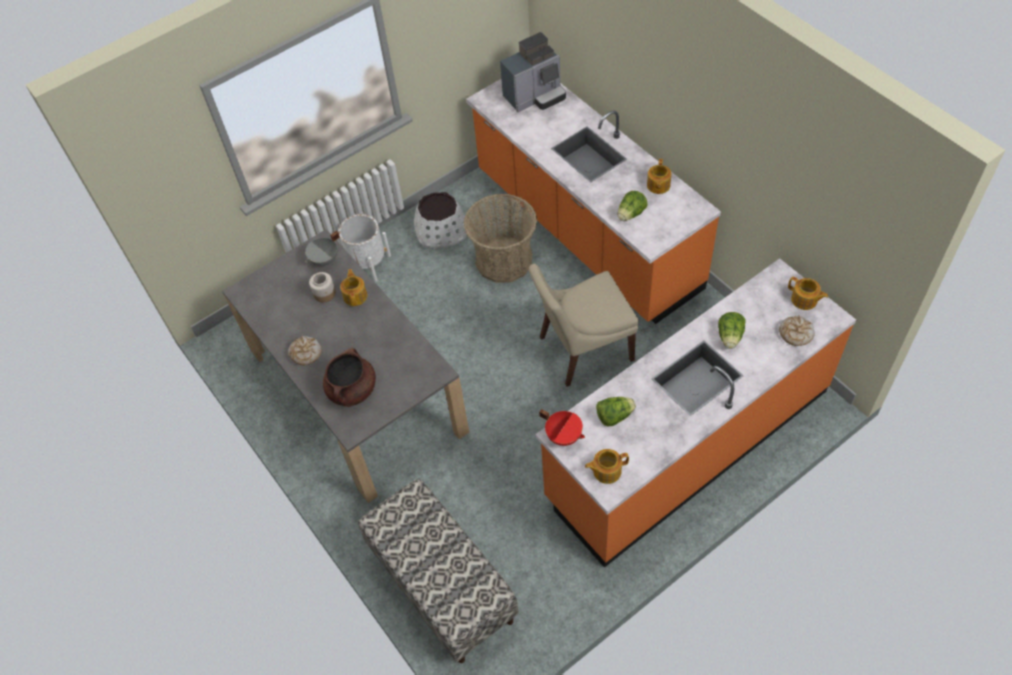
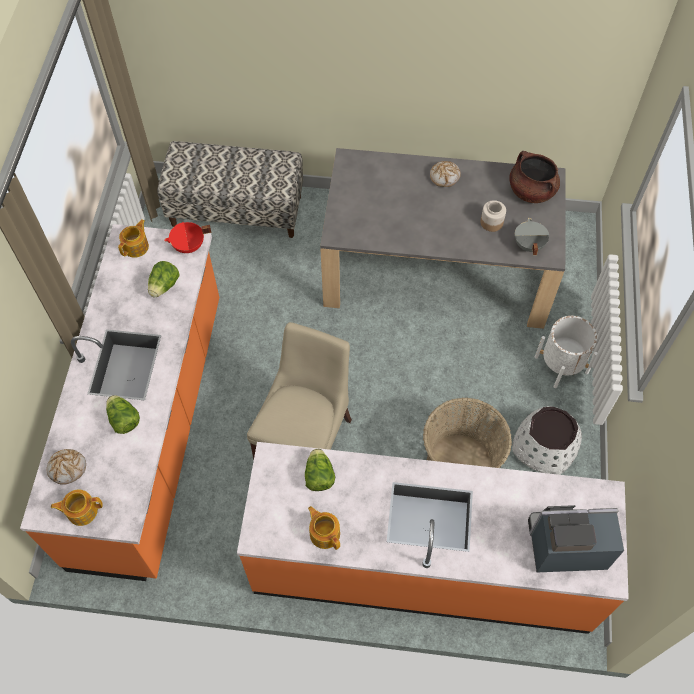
camera: 130 degrees right, 5 degrees up
brown cooking pot [323,348,376,407] -> brown cooking pot moved to [509,151,560,203]
teapot [340,269,367,306] -> none
coffee machine [500,32,566,112] -> coffee machine turned 75 degrees clockwise [528,505,624,573]

